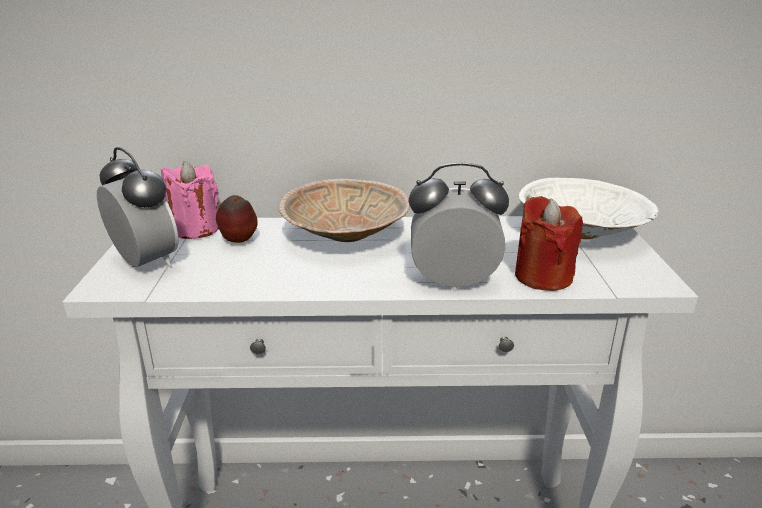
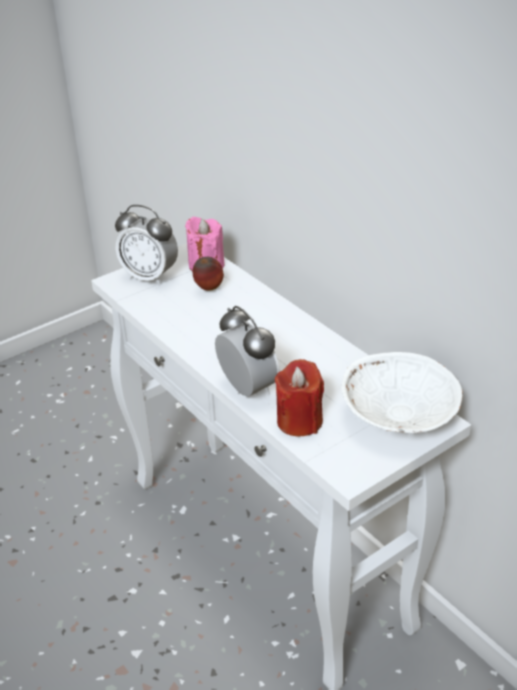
camera: 55 degrees right, 10 degrees up
alarm clock [97,147,178,267] -> alarm clock turned 105 degrees clockwise [115,205,178,285]
beige bowl [279,179,410,242] -> none

